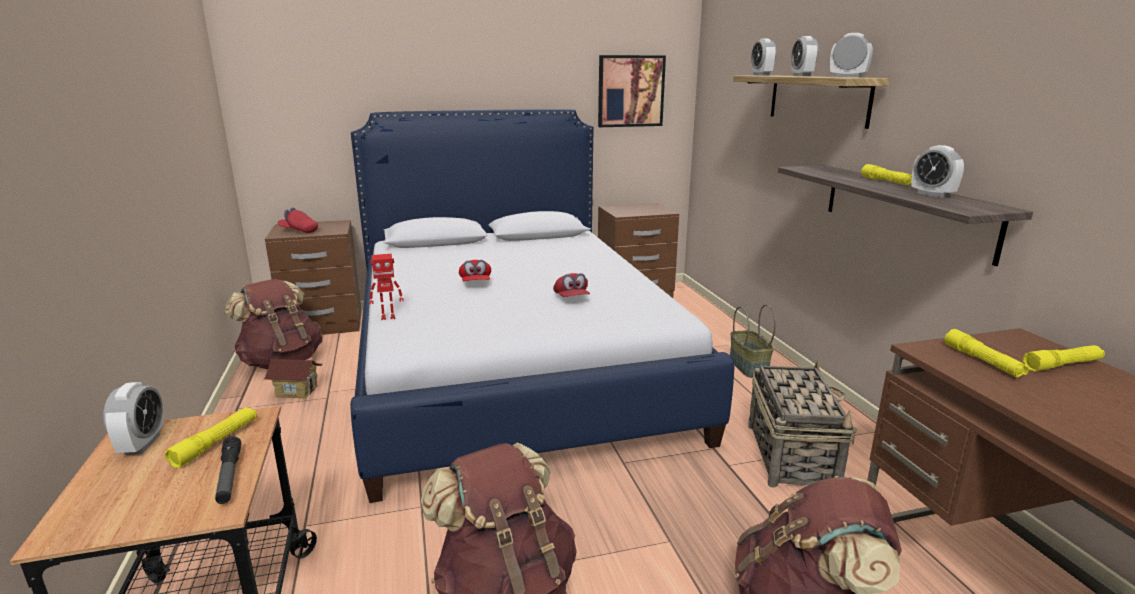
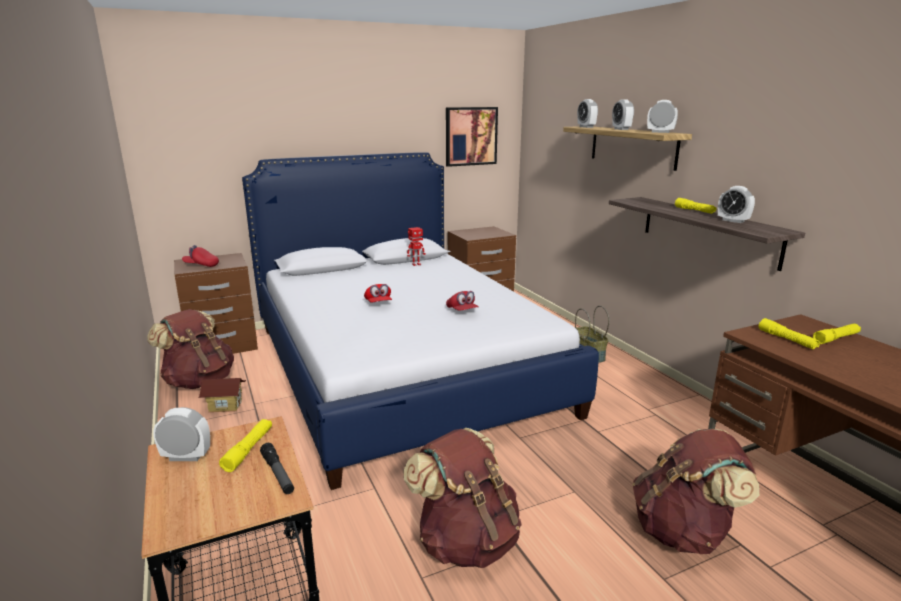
camera: 10 degrees left, 0 degrees up
alarm clock [103,382,164,455] -> alarm clock turned 75 degrees counterclockwise [153,407,210,461]
toy robot [369,254,404,320] -> toy robot moved to [407,227,426,266]
basket [748,360,857,487] -> none

